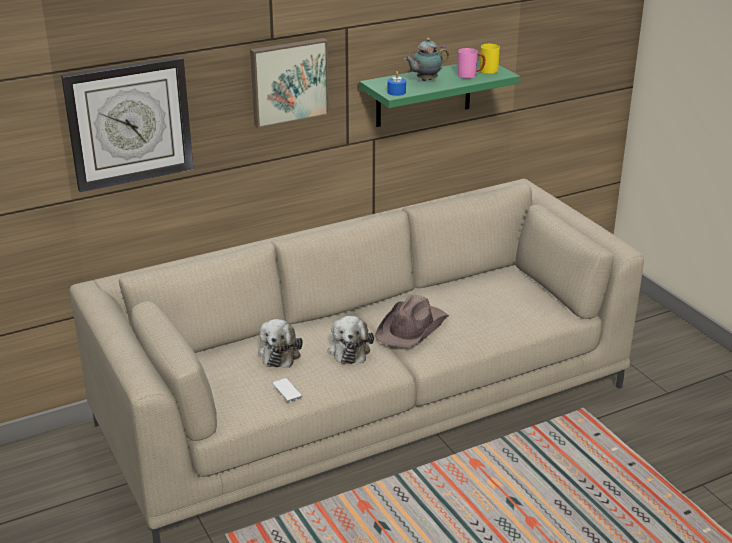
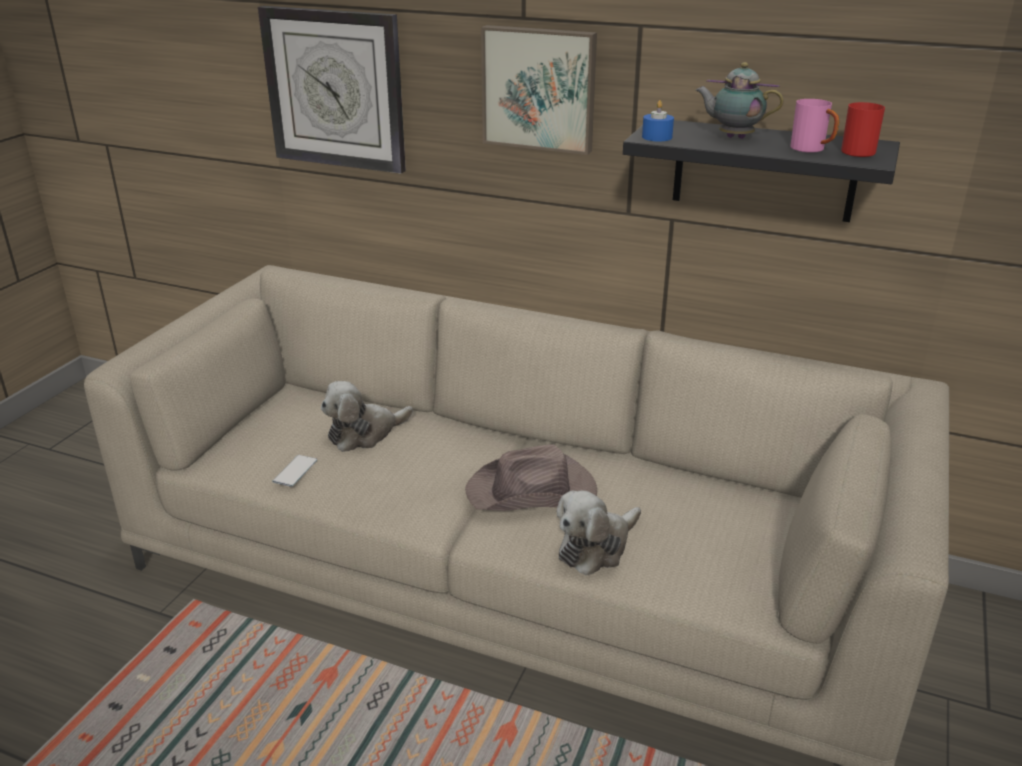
camera: 50 degrees right, 0 degrees up
plush toy [328,316,374,364] -> plush toy moved to [557,490,641,575]
green shelf [359,60,520,127] -> black shelf [623,120,900,222]
yellow mug [480,44,500,74] -> red mug [841,102,885,157]

